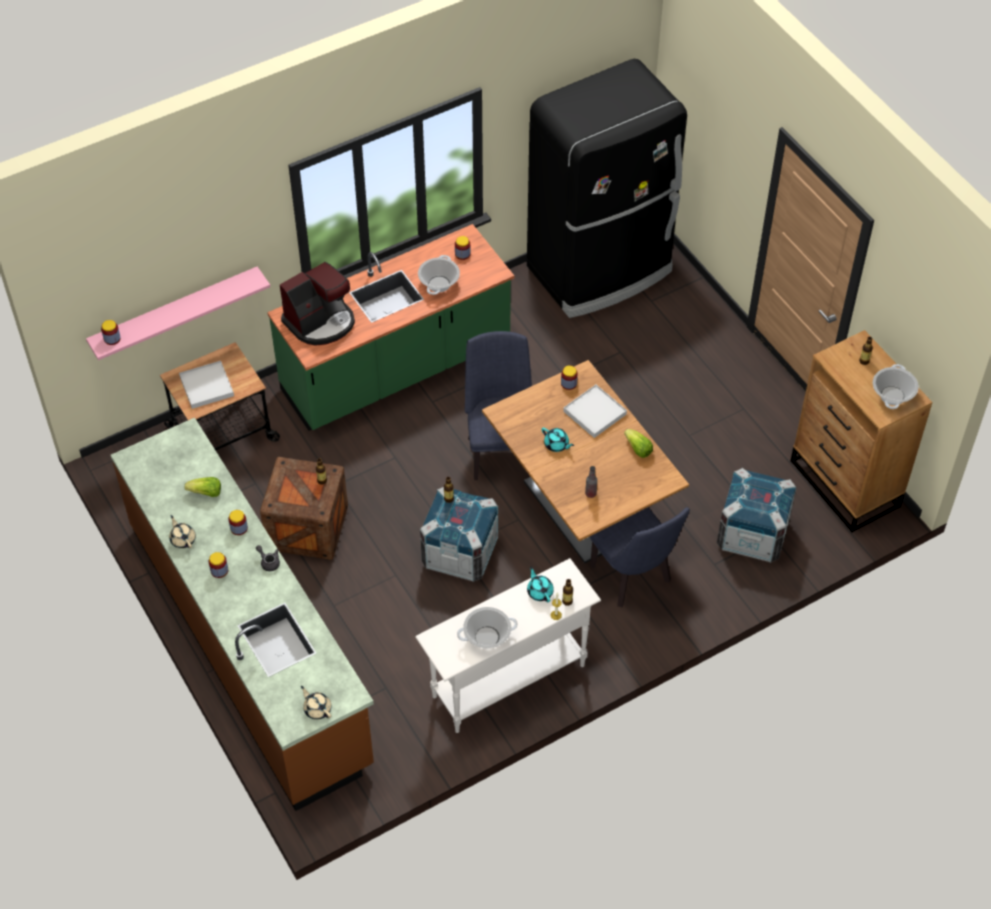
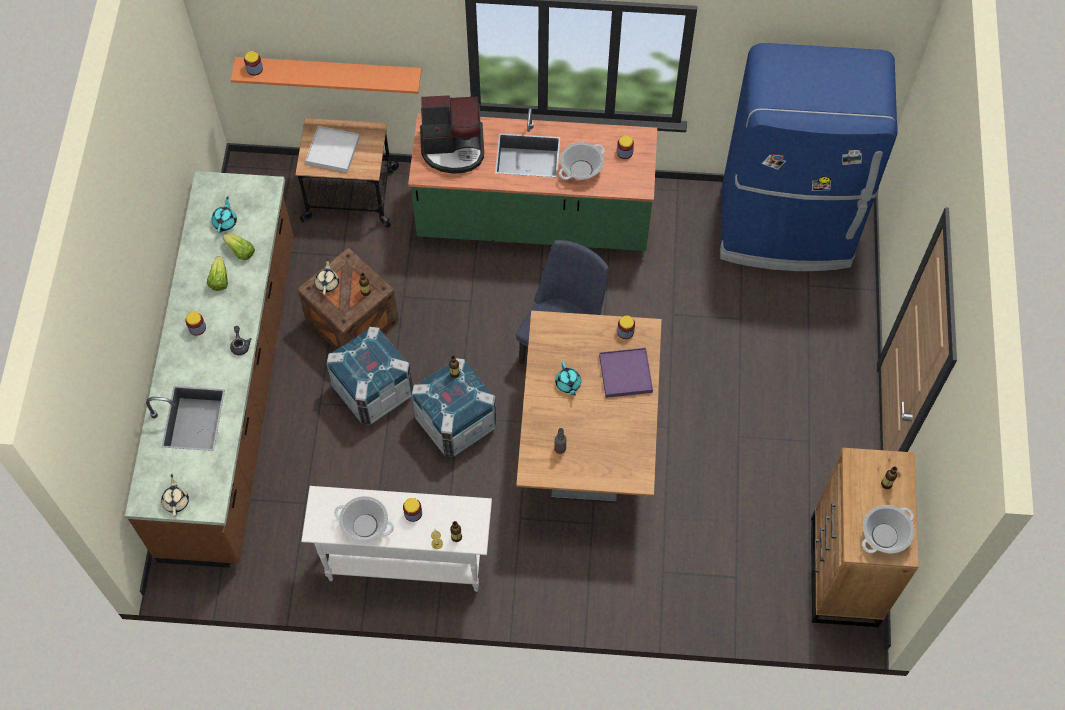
camera: 35 degrees right, 10 degrees up
pink shelf [86,266,270,360] -> orange shelf [231,57,422,94]
beige teapot [169,515,196,549] -> beige teapot moved to [315,258,339,295]
jar [228,510,248,535] -> jar moved to [403,498,422,522]
black fridge [527,59,687,318] -> blue fridge [720,43,898,271]
turquoise teapot [527,566,554,602] -> turquoise teapot moved to [211,196,237,233]
white tray [563,385,627,438] -> purple tray [599,348,653,398]
blue chair [590,507,690,607] -> none
lettuce [624,429,653,458] -> lettuce moved to [207,256,228,291]
crate [717,468,796,563] -> crate moved to [326,327,413,425]

